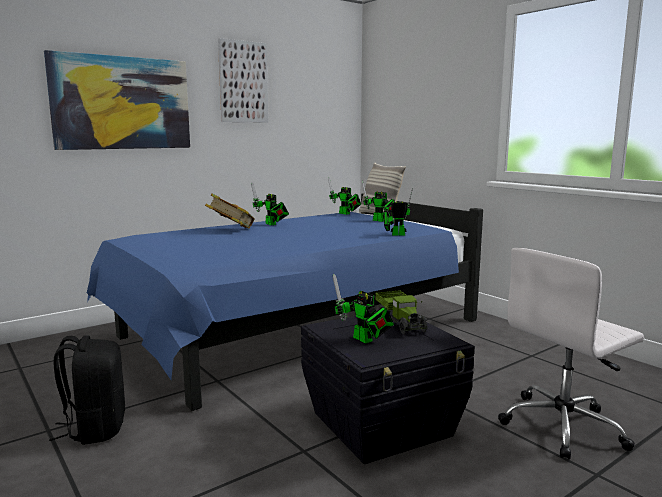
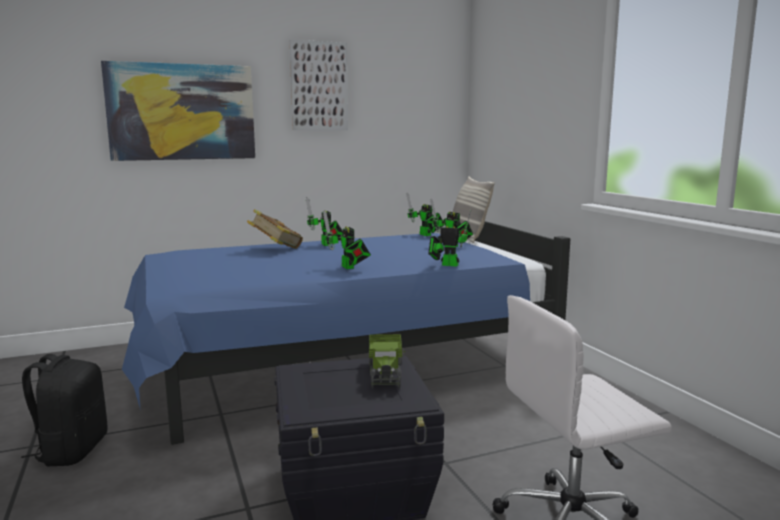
camera: 15 degrees right, 0 degrees up
toy robot [333,274,394,343] -> toy robot moved to [323,211,371,269]

